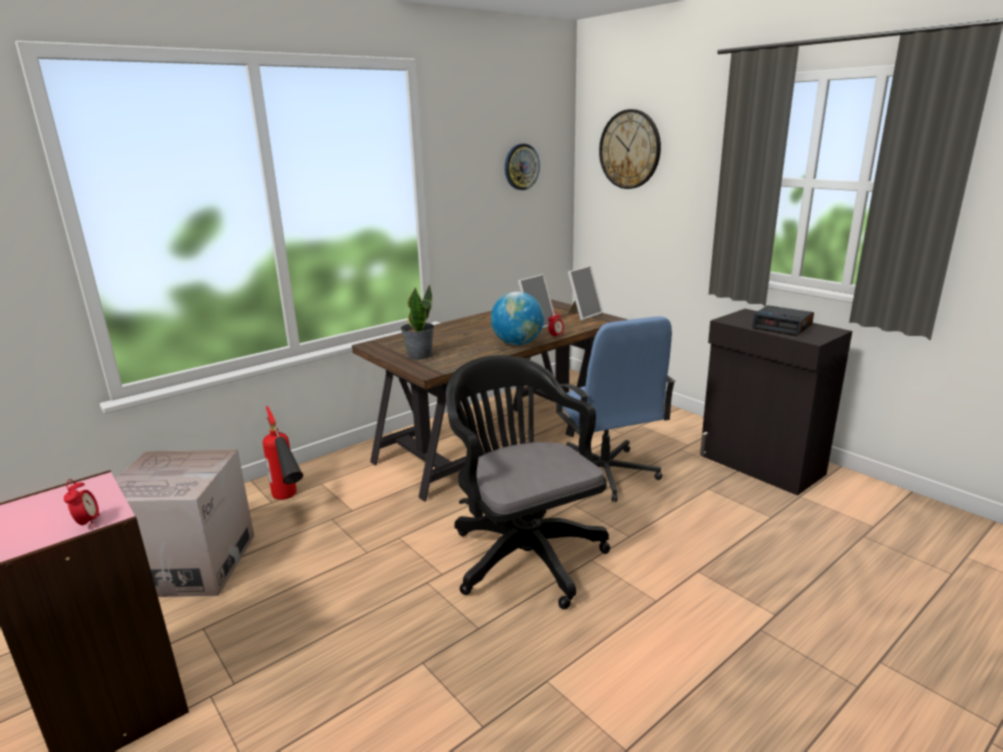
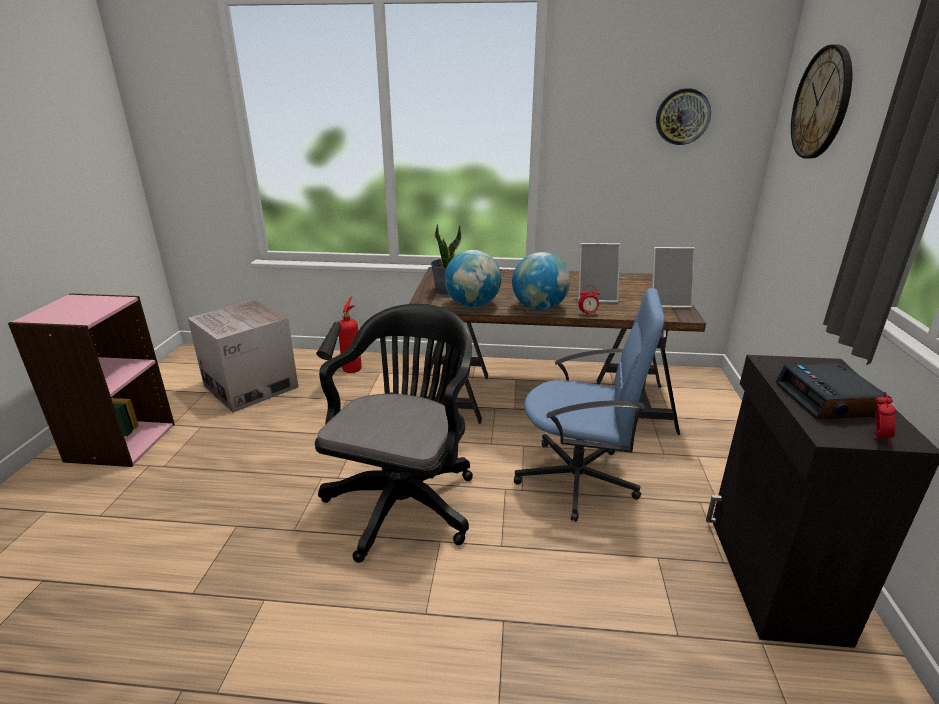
camera: 45 degrees right, 5 degrees up
alarm clock [64,479,100,527] -> alarm clock moved to [875,392,896,445]
blue office chair [556,316,676,502] -> blue office chair turned 105 degrees counterclockwise [514,288,665,522]
none -> globe [444,250,501,308]

